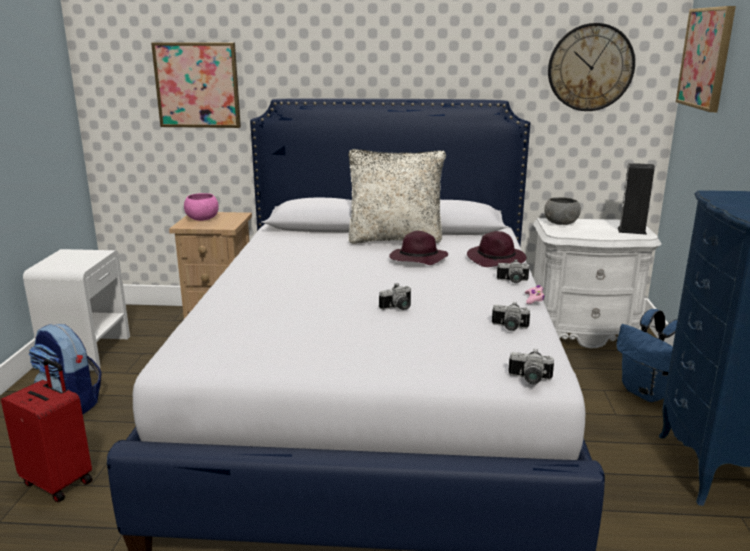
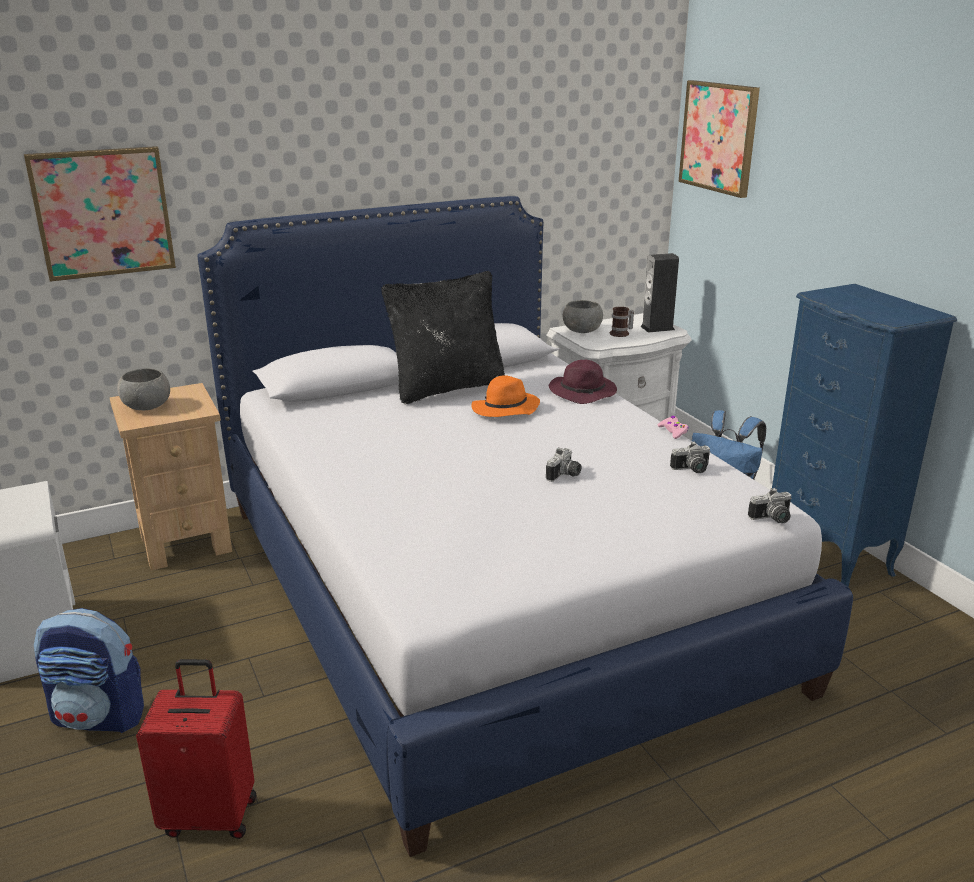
camera: 30 degrees left, 5 degrees up
pink bowl [184,193,219,221] -> grey bowl [117,368,170,410]
beige pillow [348,149,446,244] -> black pillow [381,271,505,405]
purple hat [389,231,448,265] -> orange hat [472,375,540,417]
camera [497,259,529,283] -> none
wall clock [548,23,635,111] -> none
none -> mug [610,307,634,337]

